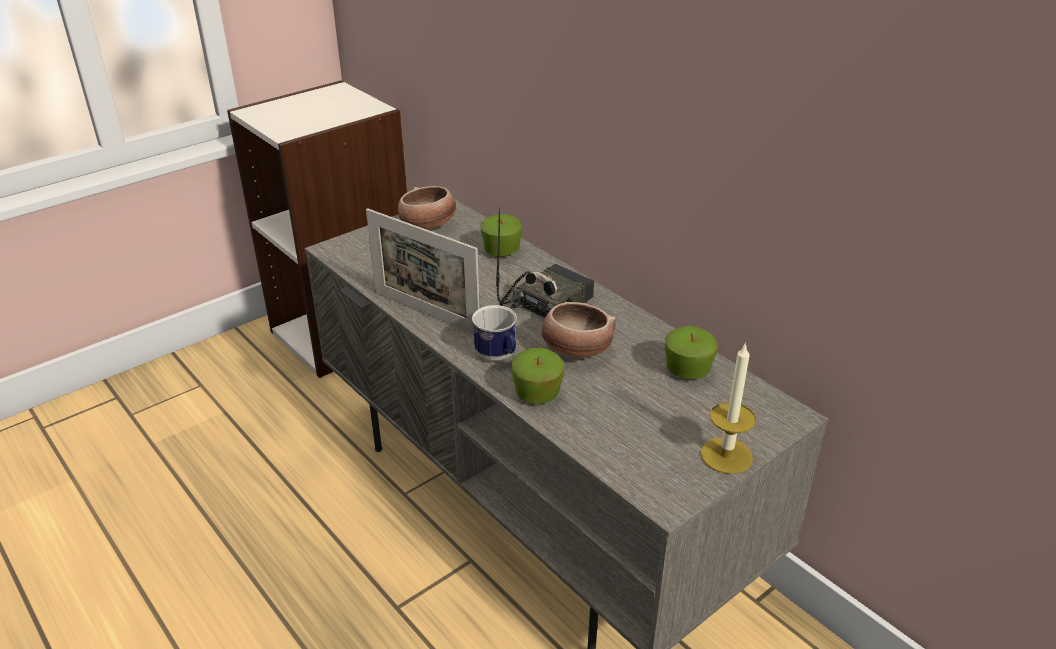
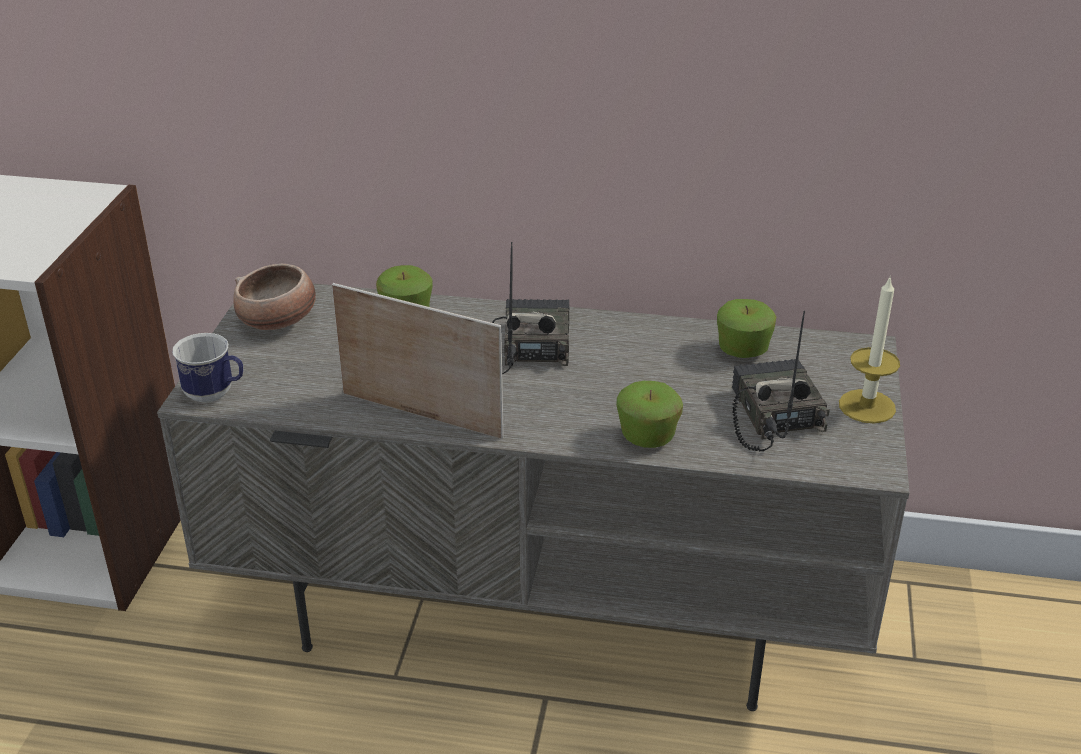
camera: 40 degrees left, 0 degrees up
picture frame [366,208,480,334] -> picture frame turned 150 degrees counterclockwise [332,283,504,439]
mug [472,305,517,362] -> mug moved to [172,333,243,403]
bowl [542,302,616,358] -> none
none -> radio [732,311,830,451]

